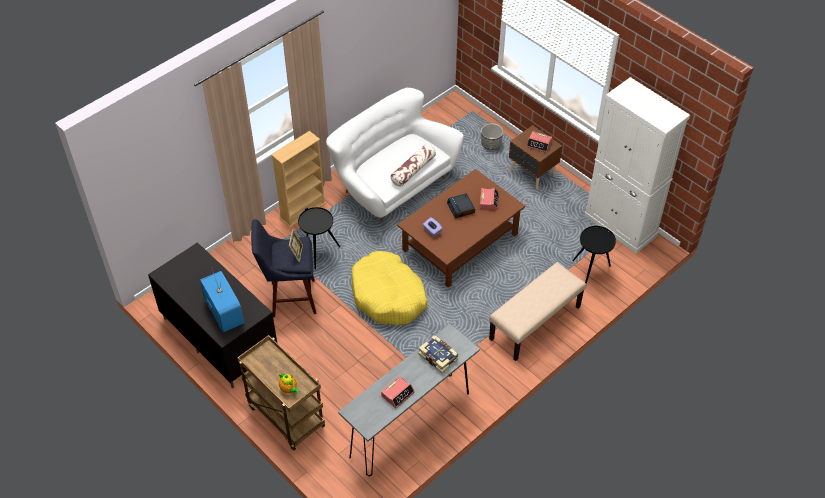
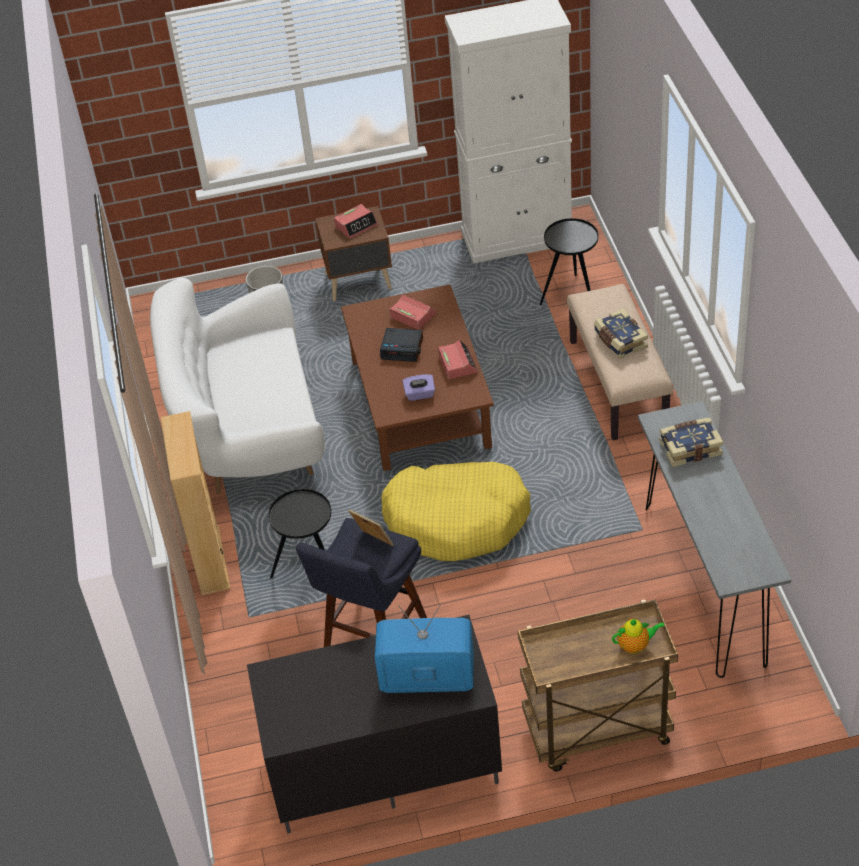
camera: 55 degrees left, 5 degrees down
alarm clock [381,376,415,409] -> alarm clock moved to [438,340,478,379]
pillow [390,144,436,187] -> none
none -> book [594,309,648,359]

